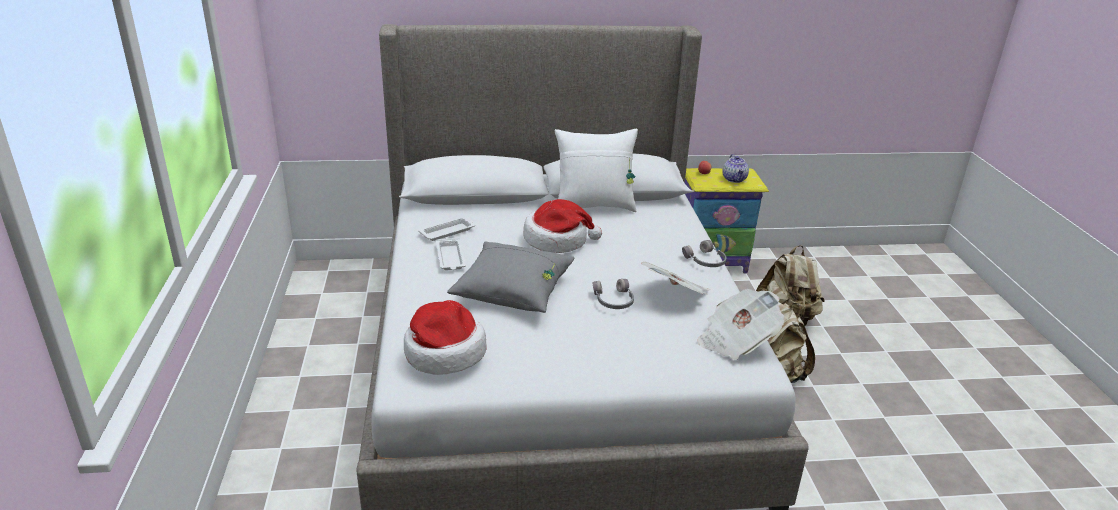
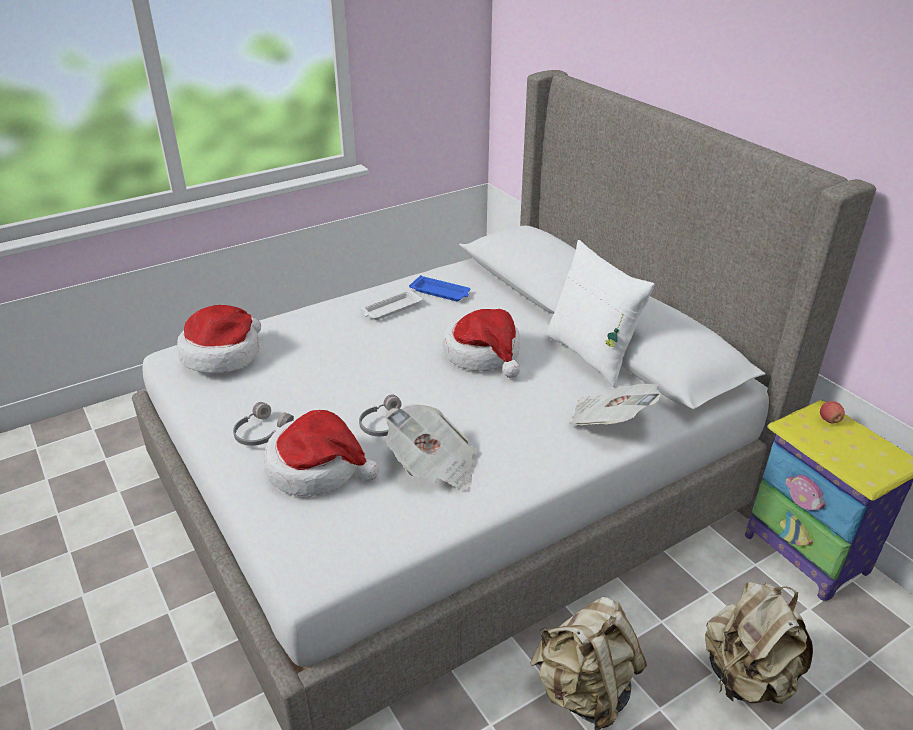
camera: 65 degrees right, 5 degrees up
white tray [418,217,475,241] -> blue tray [409,275,470,301]
grey pillow [447,241,575,313] -> none
grey headphones [682,240,727,267] -> grey headphones moved to [233,402,294,446]
newspaper [697,289,784,360] -> newspaper moved to [569,384,661,425]
teapot [722,154,749,183] -> none
none -> hat [264,410,379,496]

